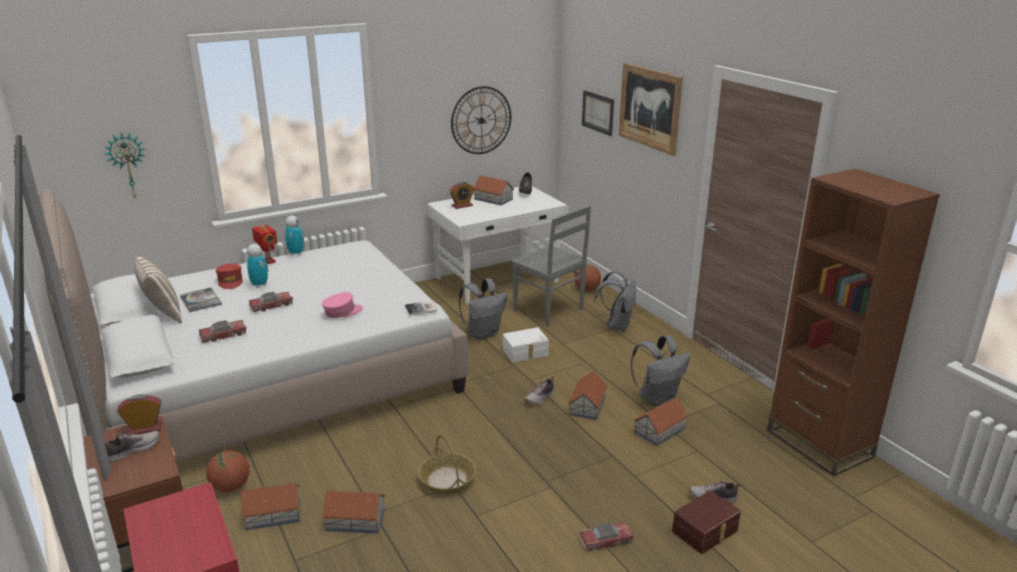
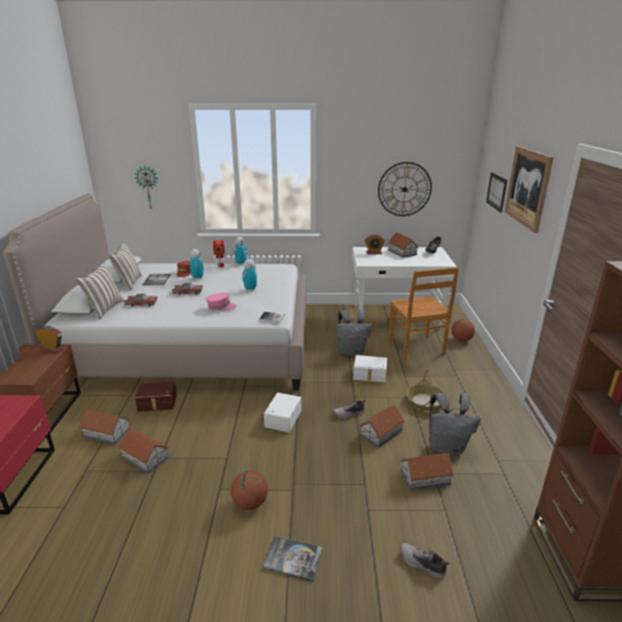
camera: 30 degrees right, 0 degrees up
shoe [105,431,160,462] -> none
basketball [206,451,249,492] -> basketball moved to [231,471,268,510]
basket [418,435,476,494] -> basket moved to [406,370,447,411]
grey chair [512,205,591,327] -> brown chair [389,267,459,360]
toy car [579,522,635,551] -> book [263,536,323,582]
grey backpack [593,271,636,332] -> none
brown storage box [672,490,741,554] -> brown storage box moved to [135,381,177,412]
none -> pillow [76,263,124,320]
none -> toy robot [242,259,257,292]
none -> white storage box [264,393,301,432]

